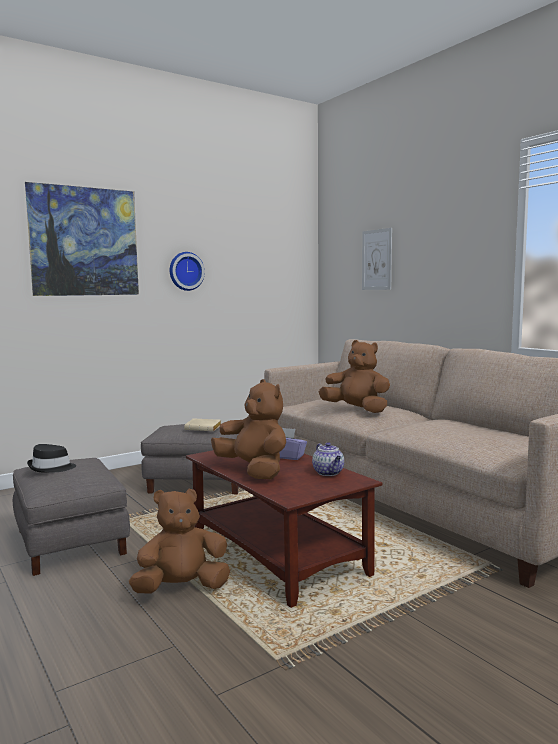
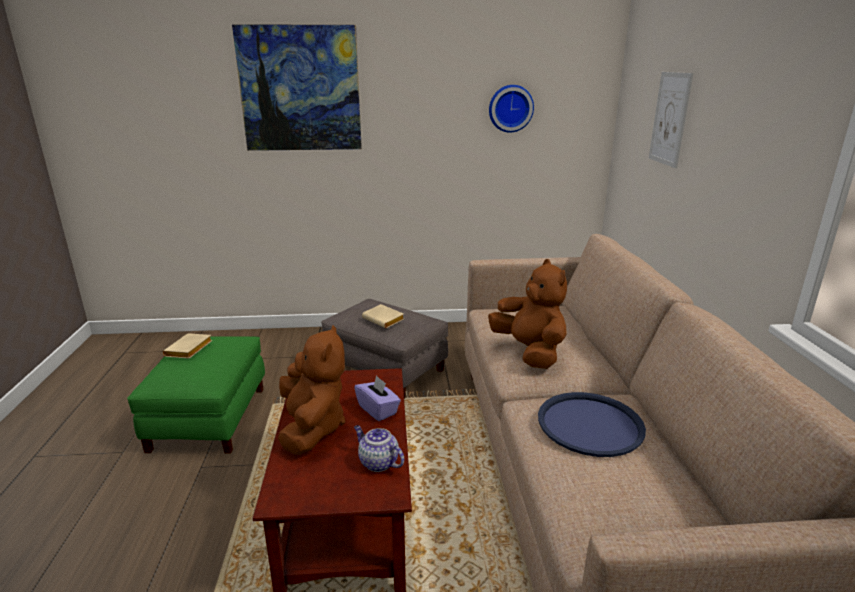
camera: 30 degrees right, 15 degrees up
grey ottoman [13,458,130,576] -> green ottoman [127,336,265,454]
black hat [27,444,76,473] -> beige book [163,333,212,359]
brown plush toy [129,489,230,594] -> none
wall clock [170,252,205,291] -> wall clock moved to [489,85,534,133]
teapot [312,442,344,476] -> teapot turned 120 degrees clockwise [354,425,404,472]
none -> blue tray [538,392,646,457]

